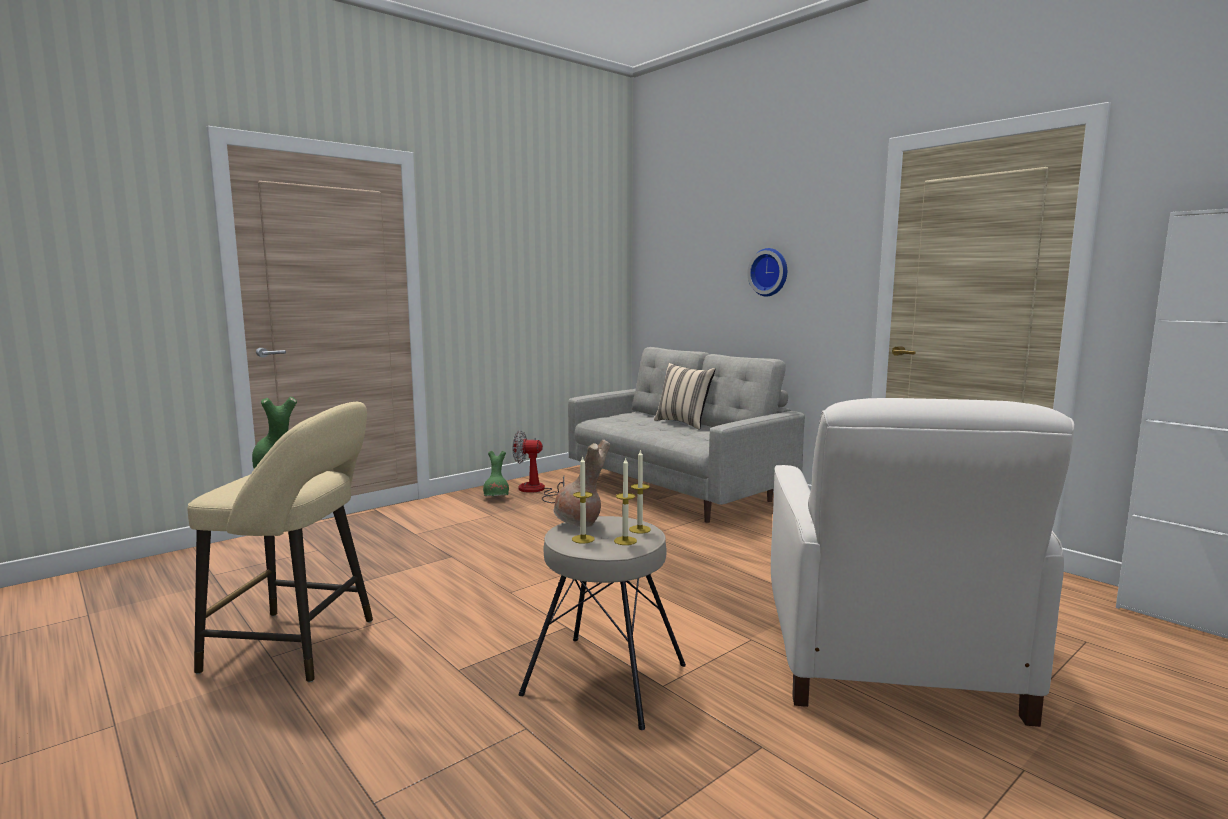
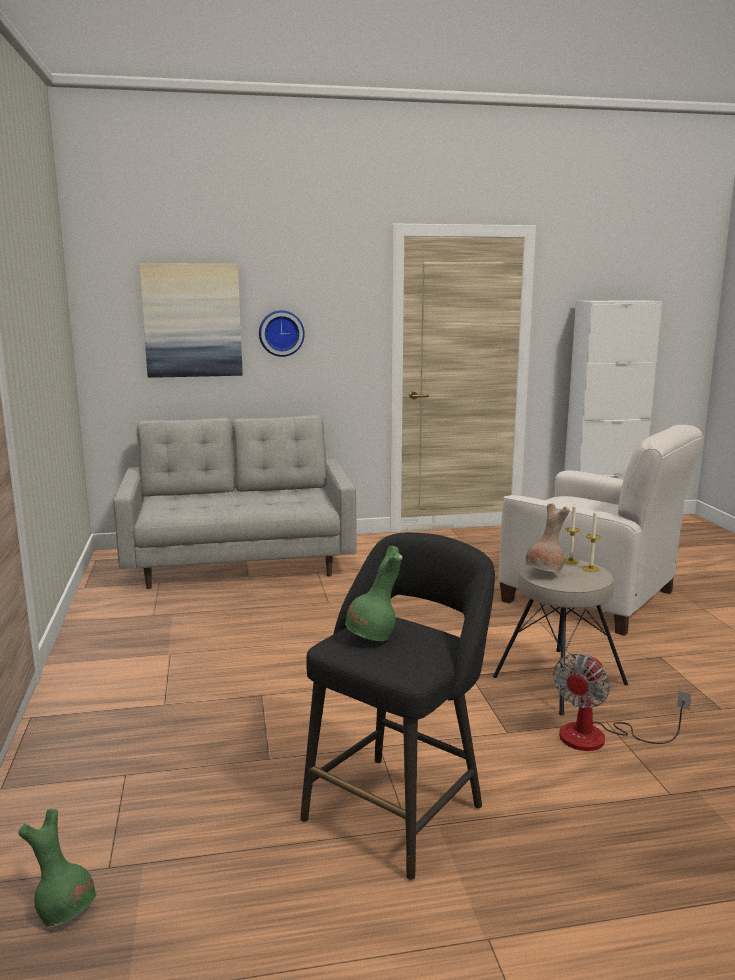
camera: 60 degrees left, 5 degrees up
beige stool [188,402,373,682] -> black stool [300,532,495,881]
green vase [483,451,509,496] -> green vase moved to [18,809,96,927]
fan [513,430,564,503] -> fan moved to [553,654,691,751]
candle [572,456,595,544] -> none
beige pillow [654,363,715,430] -> none
none -> picture [139,263,243,378]

